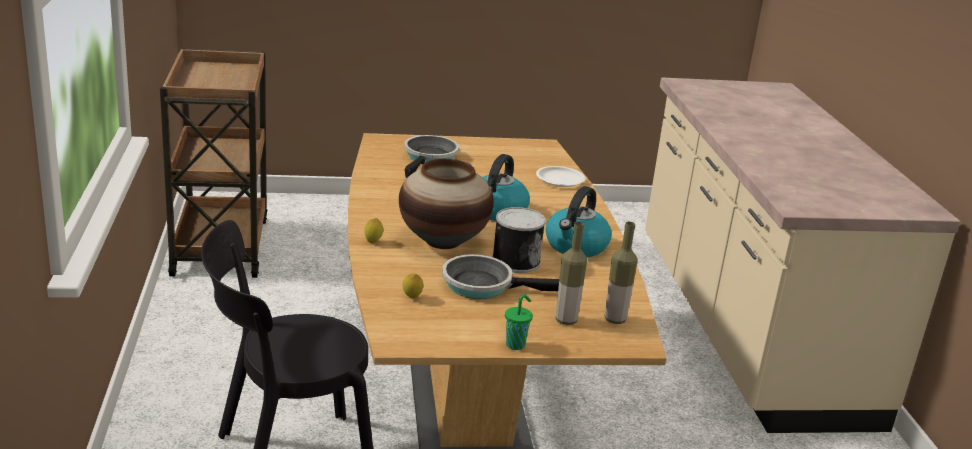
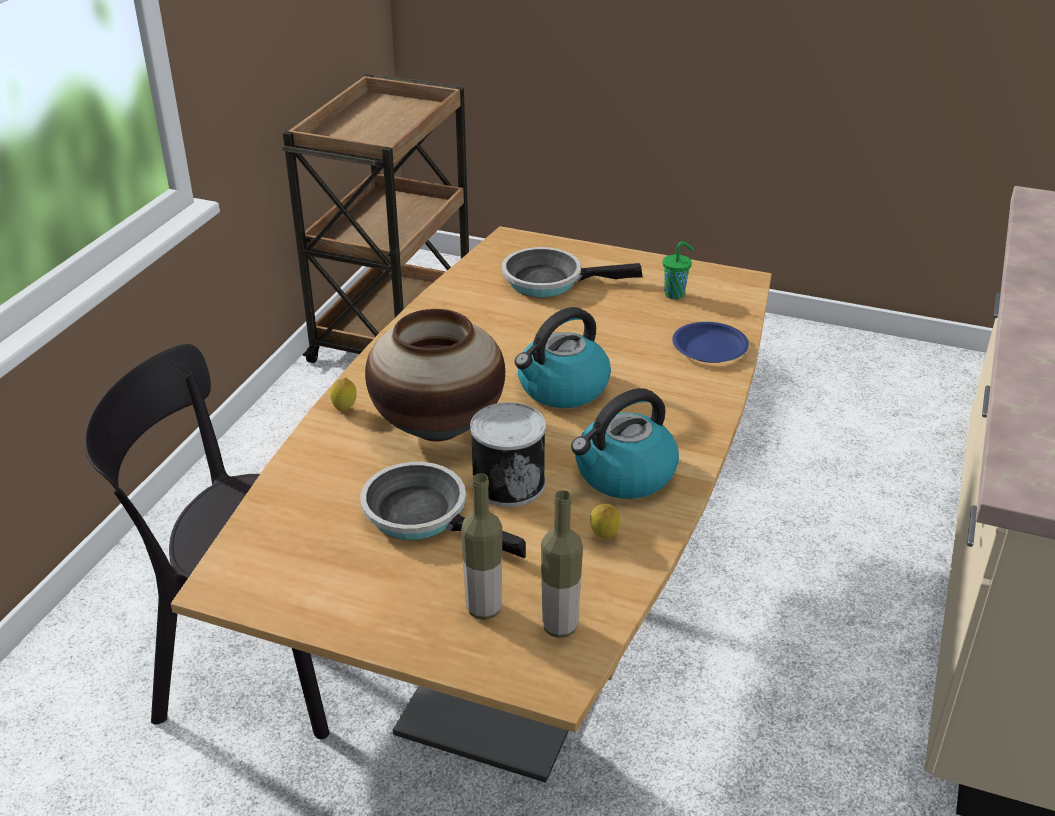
camera: 30 degrees right, 10 degrees up
lemon [402,273,423,299] -> lemon moved to [590,504,621,539]
frying pan [404,135,459,178] -> frying pan turned 135 degrees counterclockwise [502,247,643,298]
green cup [505,295,533,350] -> green cup moved to [663,241,694,299]
white plate [536,166,585,187] -> blue plate [672,322,749,363]

